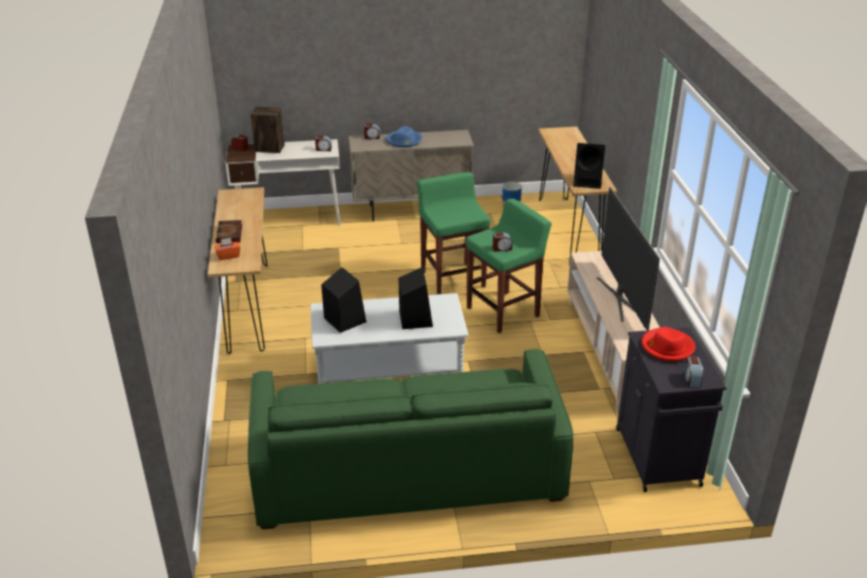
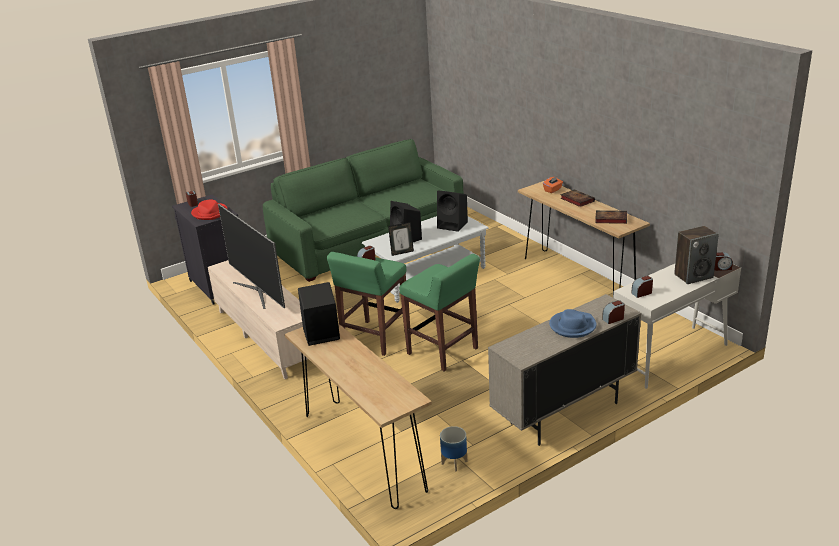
camera: 155 degrees right, 5 degrees down
none -> picture frame [388,222,414,256]
none -> book [595,210,627,224]

